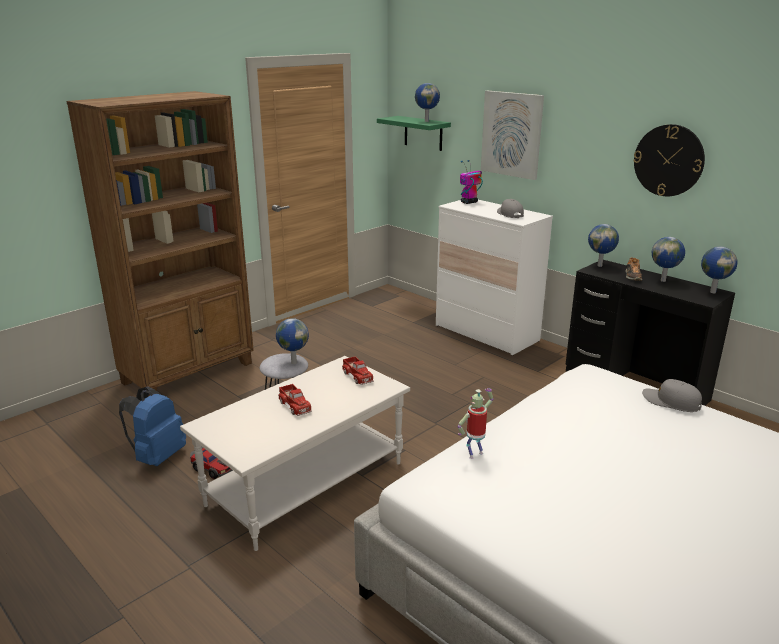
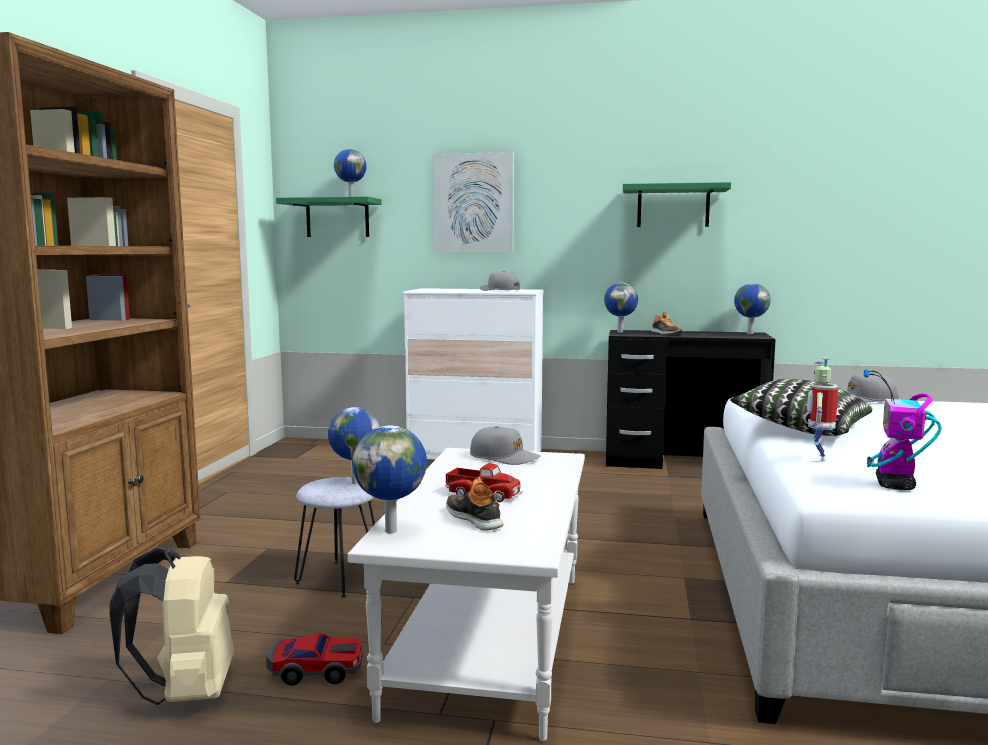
camera: 35 degrees left, 15 degrees down
blue backpack [119,387,186,466] -> beige backpack [109,548,234,705]
toy truck [342,356,374,385] -> grey cap [470,426,541,465]
toy robot [460,160,483,204] -> toy robot moved to [864,369,942,490]
wall clock [633,124,705,196] -> green shelf [623,182,731,227]
globe [652,237,685,282] -> globe moved to [352,425,427,533]
none -> shoe [446,477,503,531]
none -> pillow [730,379,873,436]

